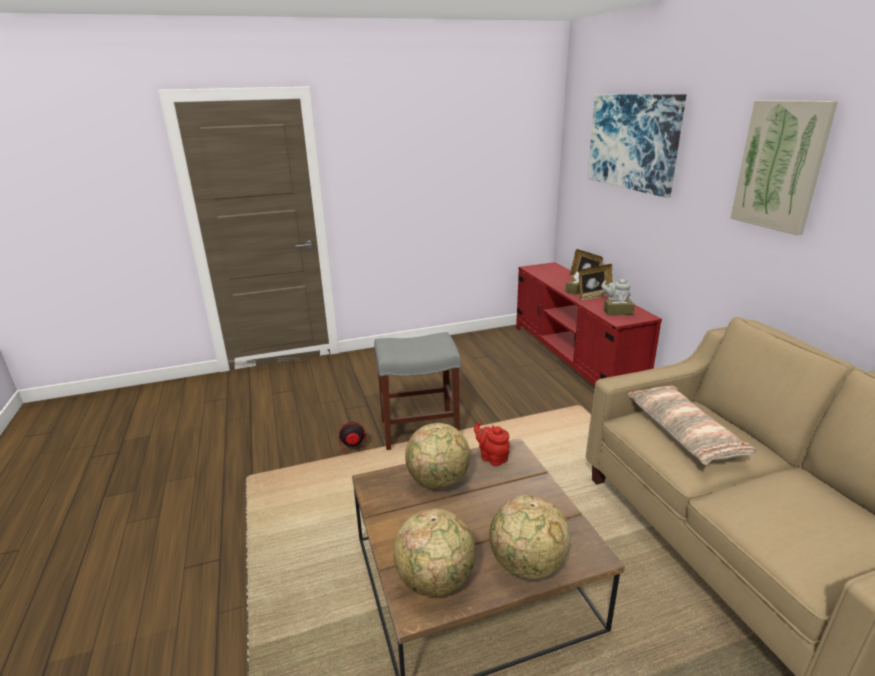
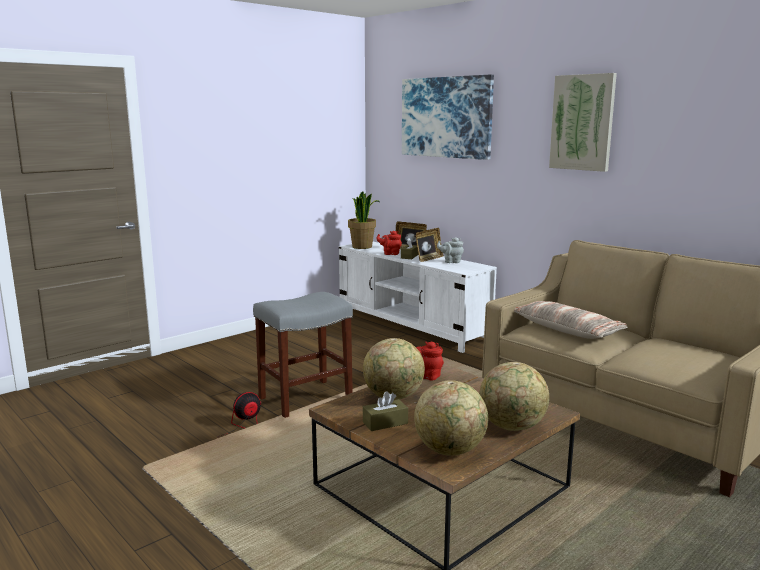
camera: 25 degrees left, 10 degrees down
red tv stand [516,262,662,386] -> white tv stand [339,242,497,353]
brown tissue box [604,292,635,315] -> brown tissue box moved to [363,391,408,431]
none -> potted plant [348,191,379,249]
none -> red teapot [376,231,402,255]

